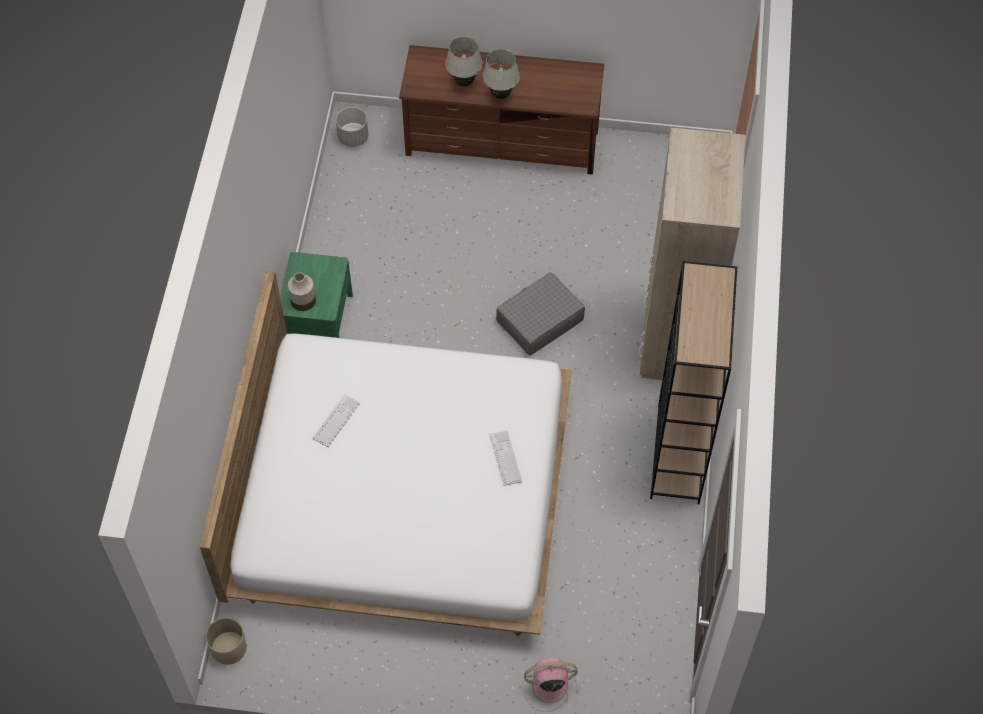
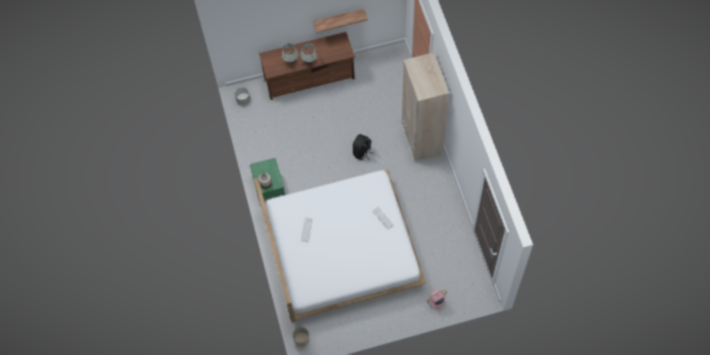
camera: 20 degrees left, 5 degrees up
grey suitcase [496,272,585,356] -> black backpack [353,134,371,160]
beige bookcase [650,261,737,504] -> none
none -> shelf [313,9,368,33]

